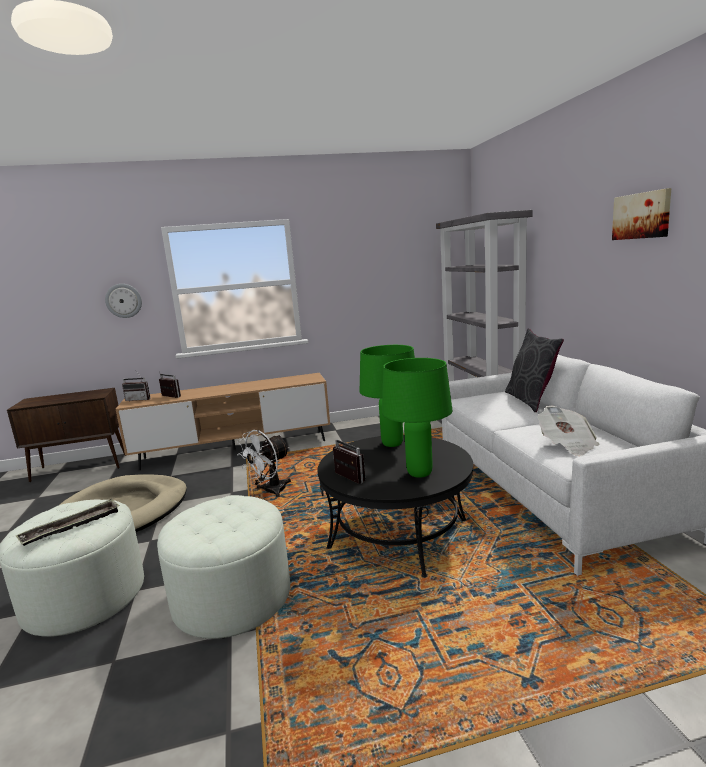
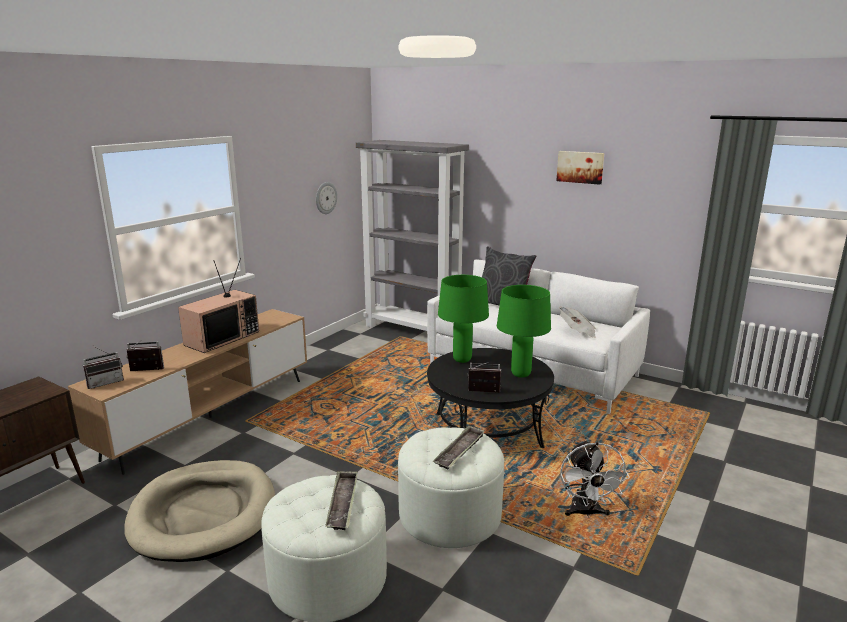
camera: 45 degrees left, 5 degrees up
wall clock [105,284,142,318] -> wall clock moved to [316,182,337,214]
white fan [237,430,291,497] -> white fan moved to [560,440,630,518]
none -> television [178,258,259,353]
none -> tray [433,425,484,470]

